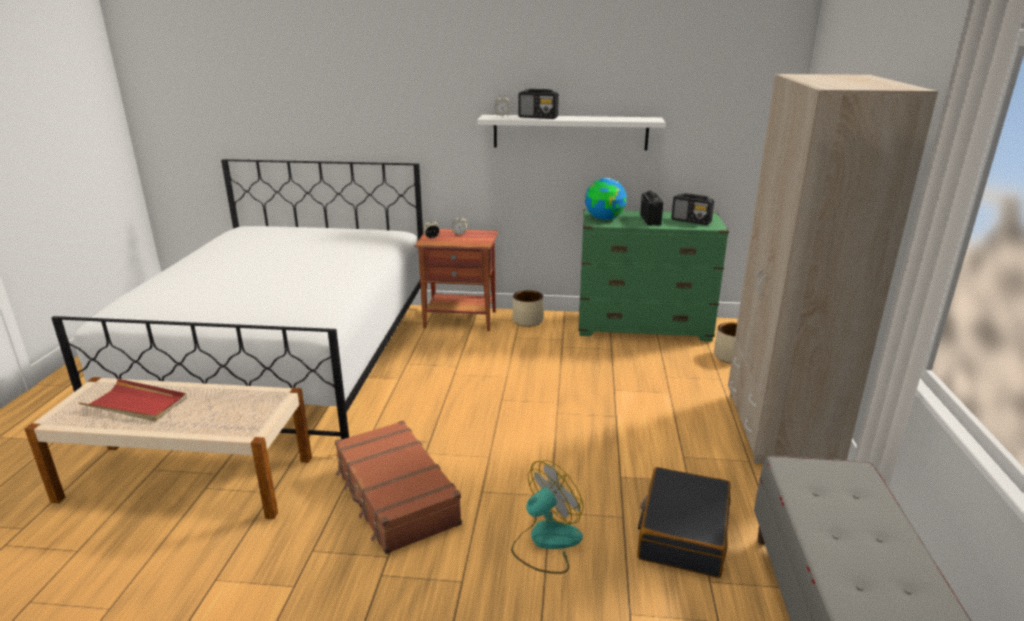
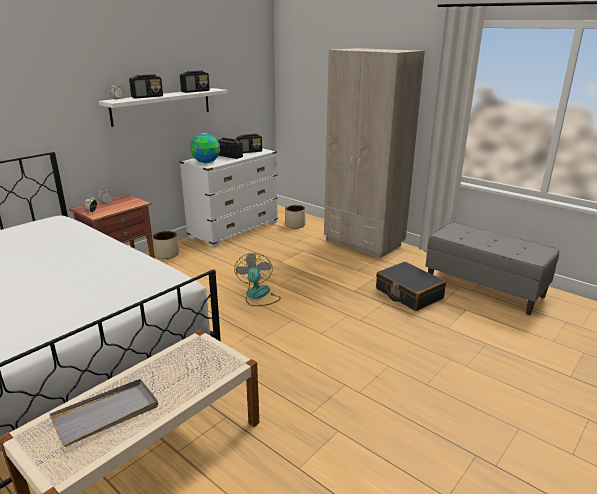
camera: 55 degrees left, 0 degrees up
red tray [79,379,187,422] -> grey tray [50,379,158,447]
brown suitcase [335,420,462,554] -> none
fan [511,460,583,574] -> fan moved to [234,253,281,306]
green dresser [579,209,729,342] -> white dresser [180,148,278,248]
none -> radio [180,71,210,93]

